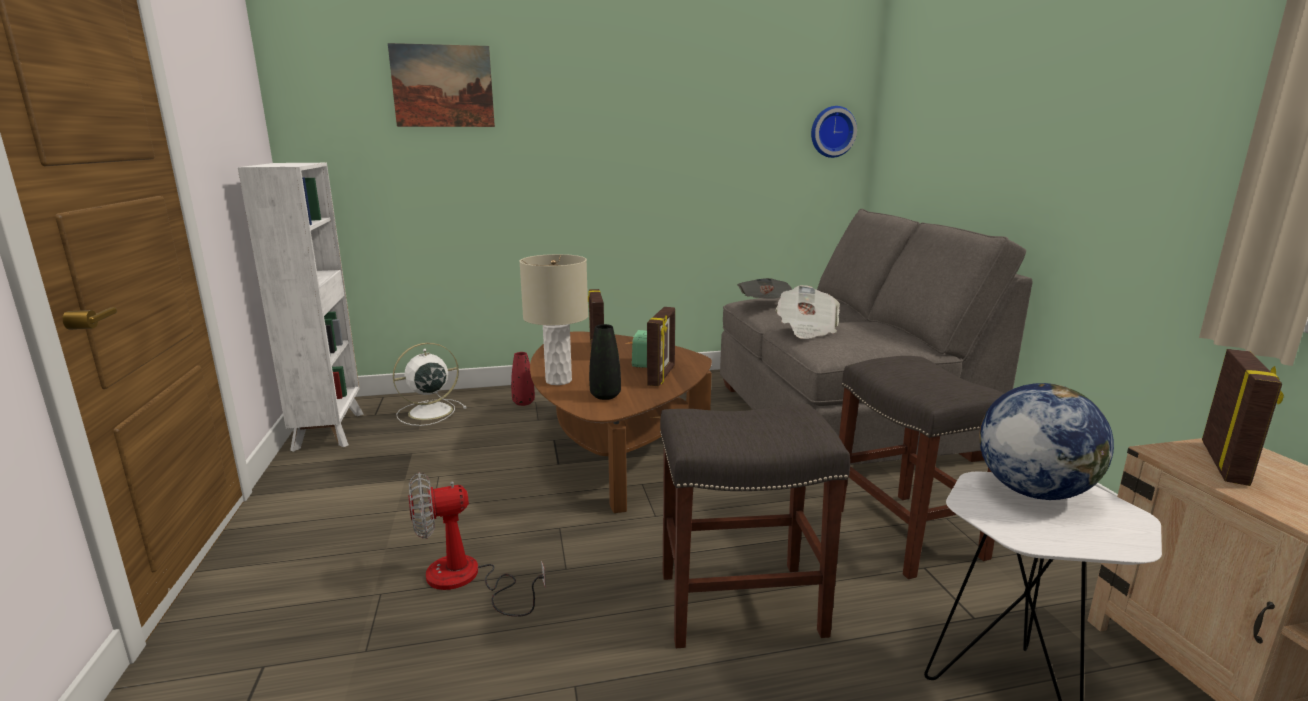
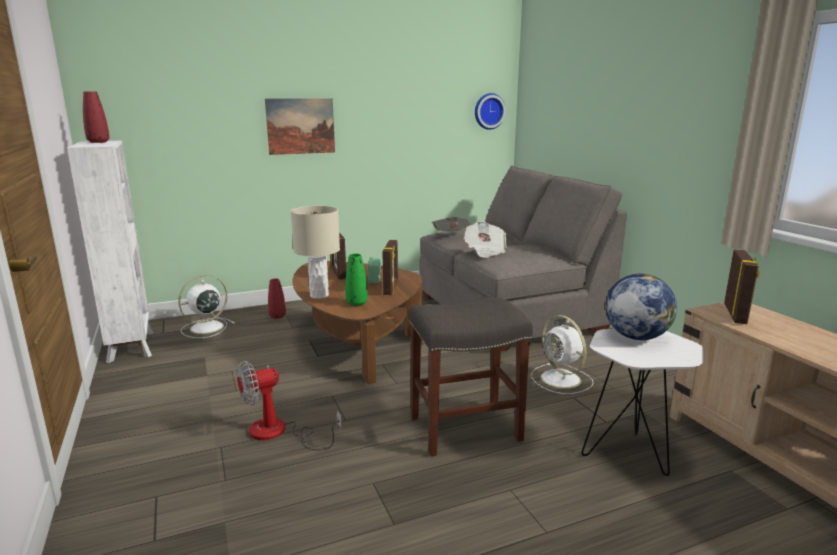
camera: 10 degrees left, 0 degrees up
picture [388,43,495,127] -> picture moved to [265,98,335,155]
black vase [589,324,621,400] -> green vase [345,254,368,306]
grey stool [839,356,1005,579] -> white fan [531,315,594,394]
none -> red vase [83,91,110,143]

